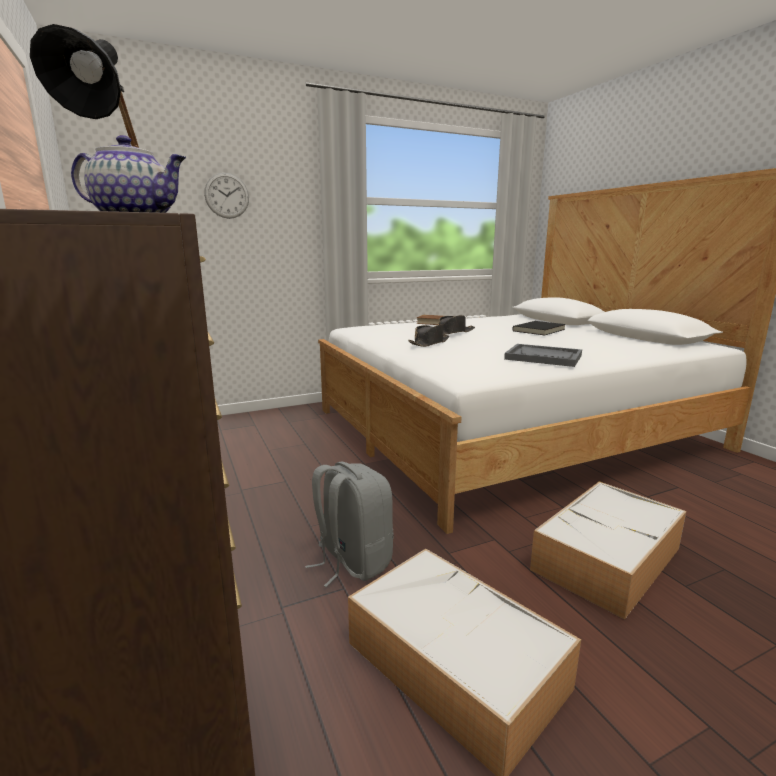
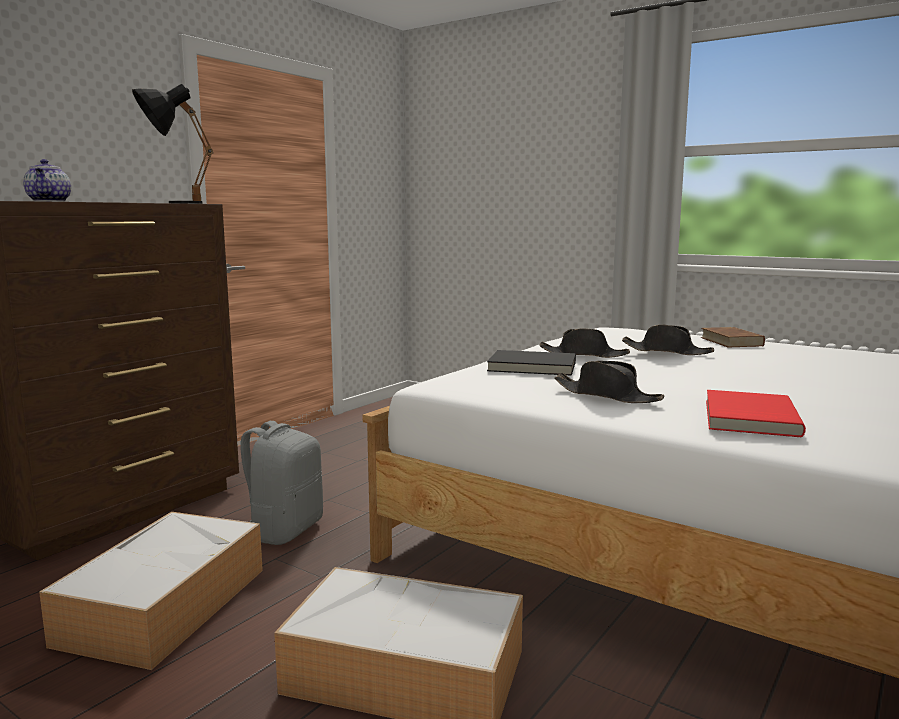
camera: 60 degrees right, 5 degrees down
wall clock [204,173,249,219] -> none
grey tray [504,344,582,367] -> black hat [554,361,665,403]
black book [512,321,566,335] -> black book moved to [487,350,576,376]
none -> red book [706,390,806,438]

